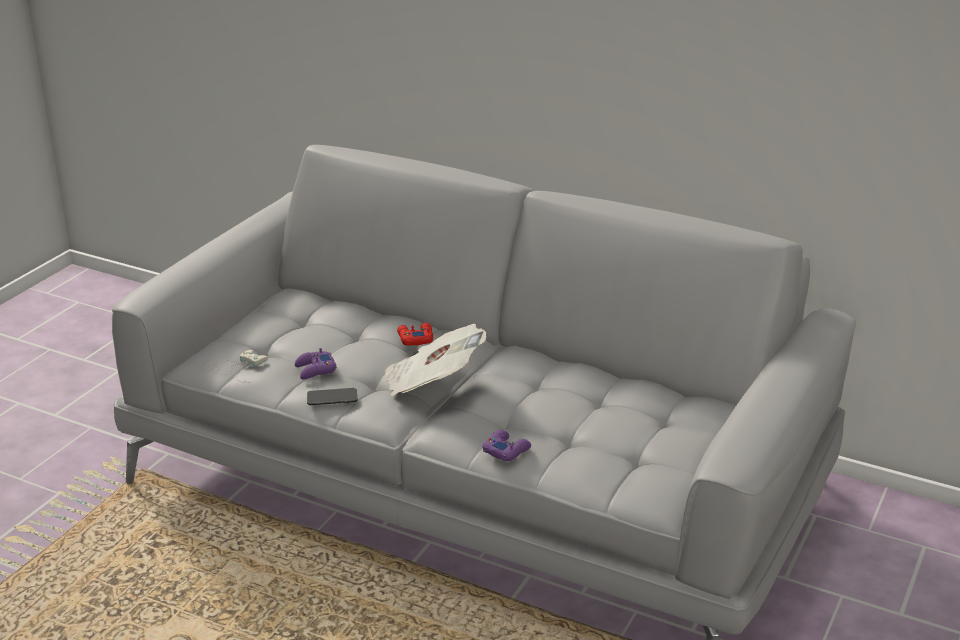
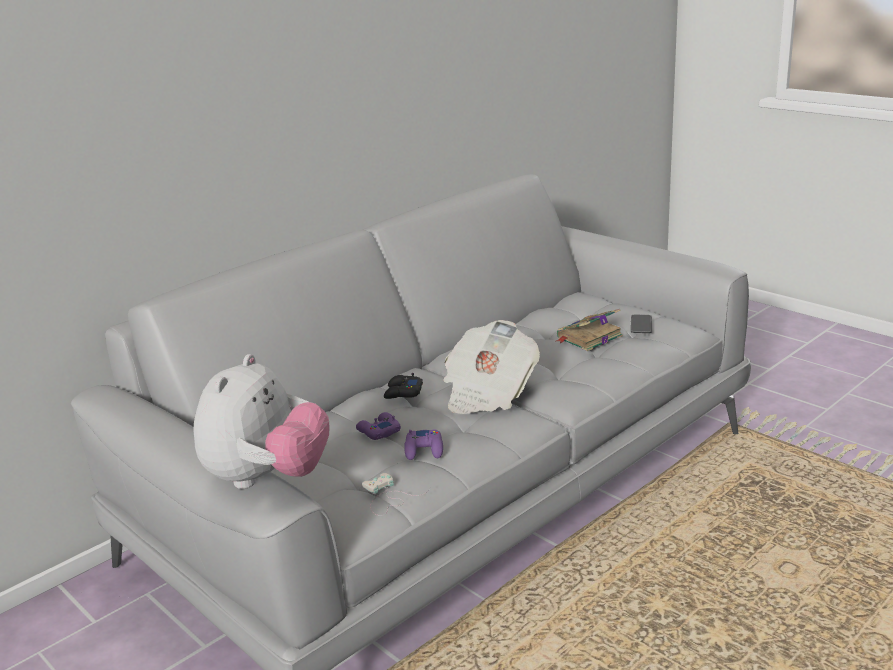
camera: 70 degrees left, 5 degrees down
phone [307,388,358,405] -> phone moved to [631,315,652,333]
red game controller [397,323,433,346] -> black game controller [384,373,423,399]
purple game controller [483,430,531,461] -> purple game controller moved to [356,412,401,440]
none -> plush toy [193,354,330,489]
none -> book [556,309,623,351]

